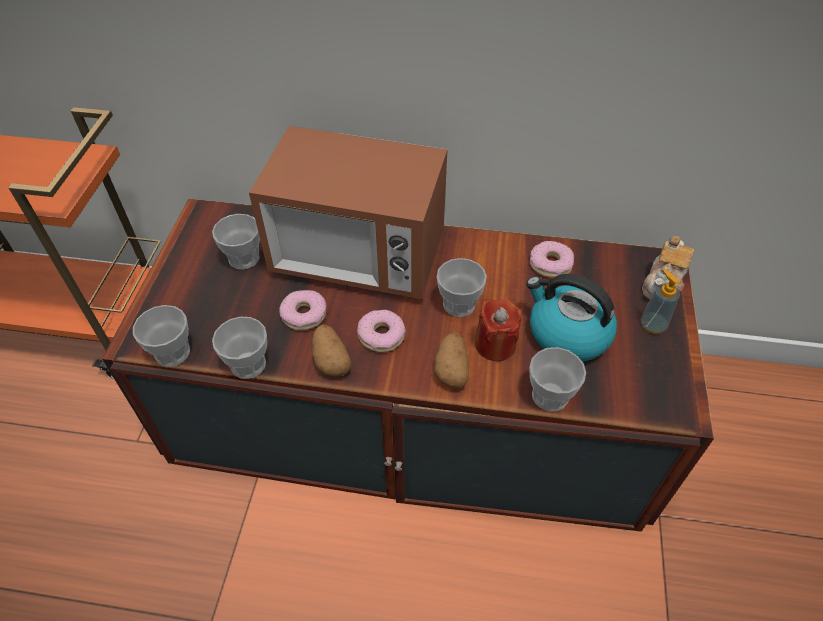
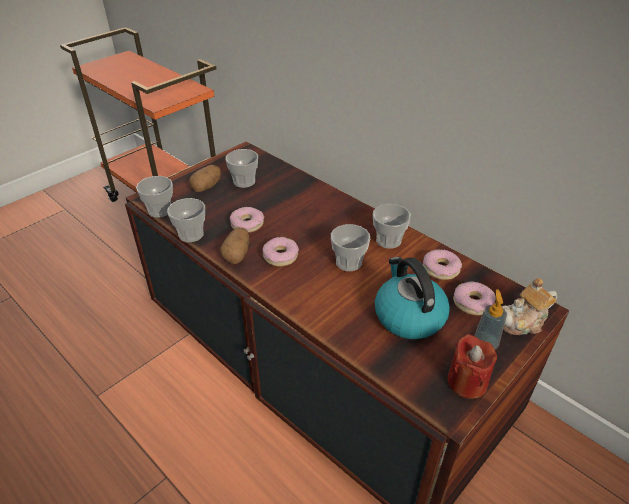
camera: 35 degrees right, 10 degrees down
microwave [249,126,448,299] -> none
potato [434,333,469,389] -> potato moved to [189,165,221,192]
red candle [475,299,521,361] -> red candle moved to [447,334,497,399]
cup [530,347,586,412] -> cup moved to [373,204,411,249]
none -> donut [453,281,496,315]

